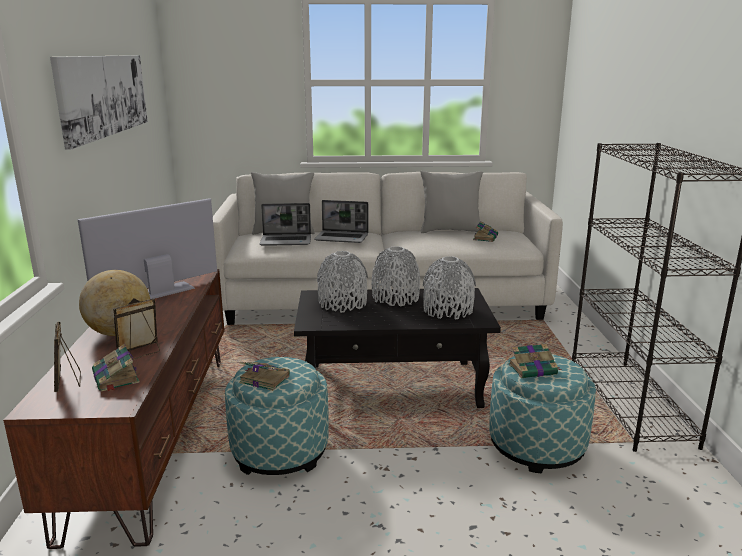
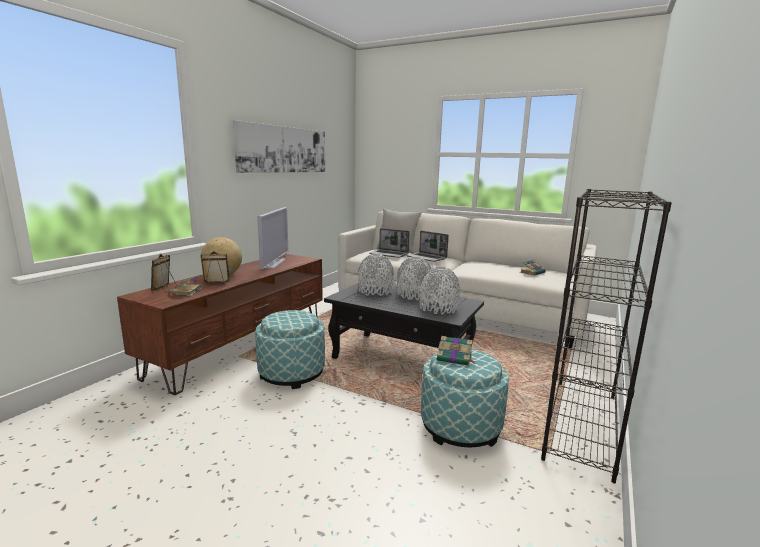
camera: 30 degrees right, 5 degrees down
television [78,198,217,299] -> television turned 105 degrees clockwise [257,207,288,269]
book [239,362,290,391] -> none
grey pillow [420,171,483,233] -> none

